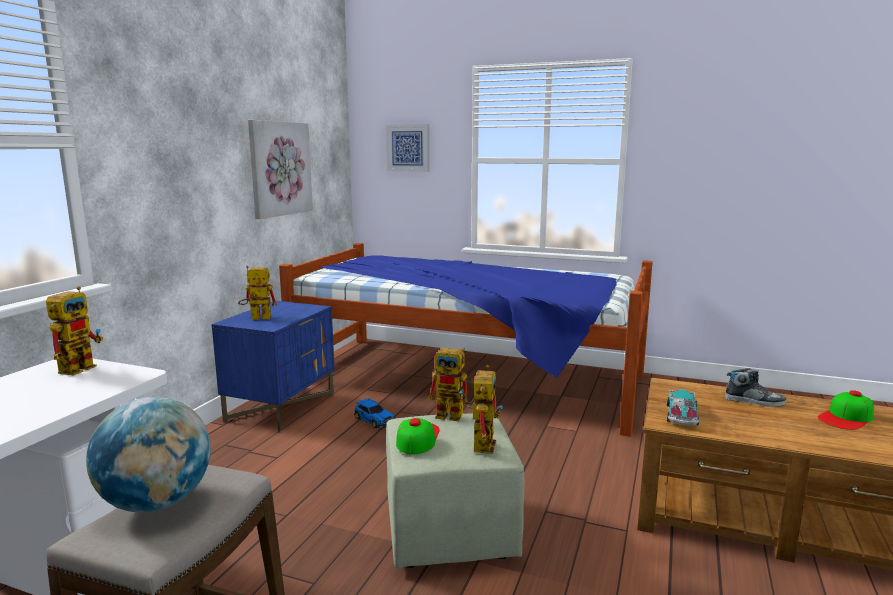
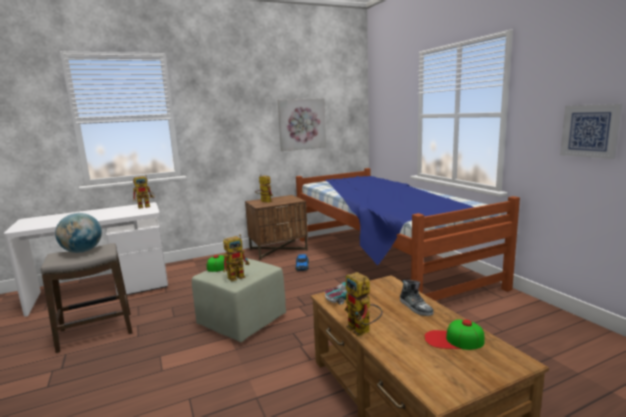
camera: 45 degrees right, 0 degrees up
blue nightstand [211,301,335,432] -> brown nightstand [245,195,308,260]
picture [386,124,429,172] -> picture moved to [560,104,622,159]
toy robot [428,348,474,421] -> toy robot moved to [345,272,382,336]

